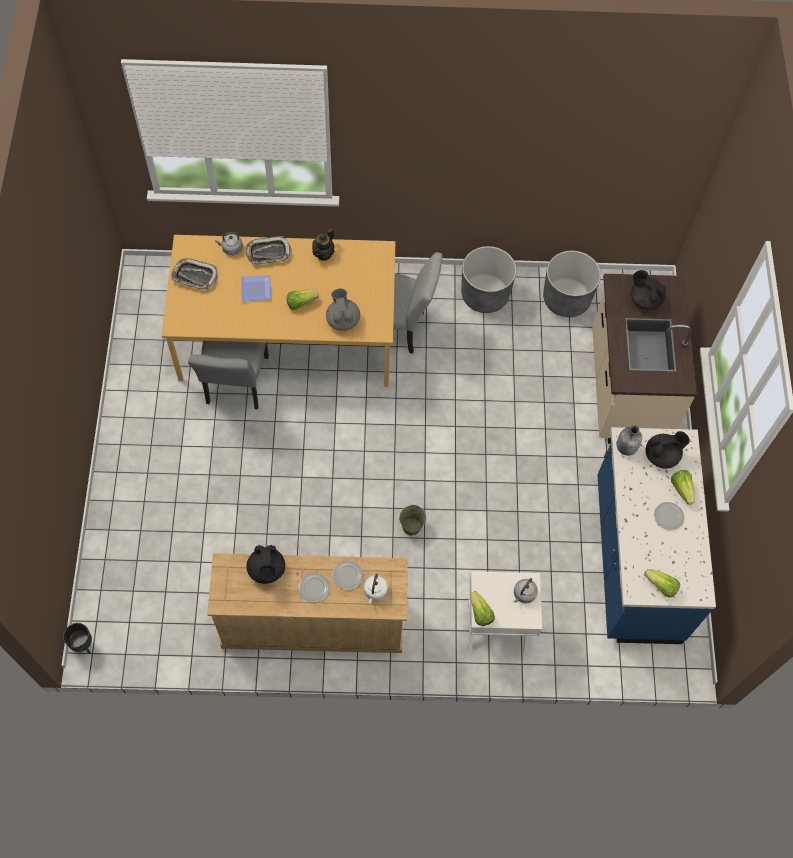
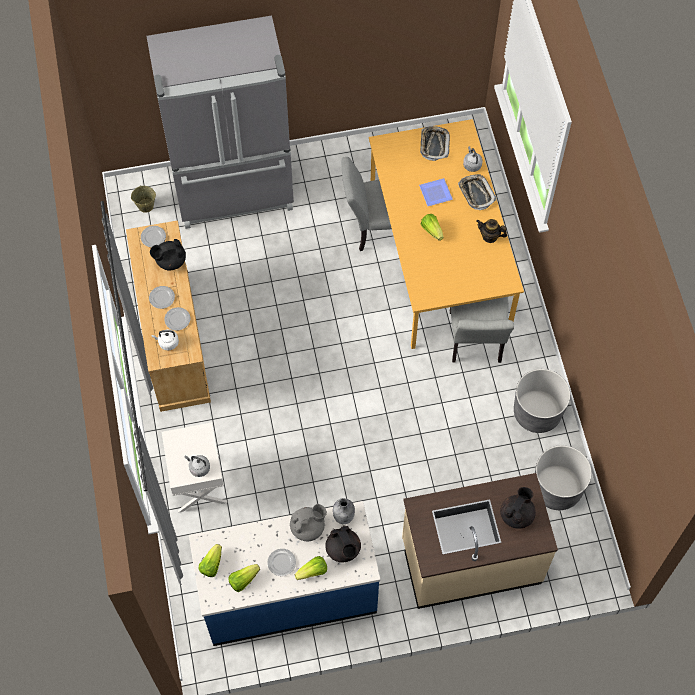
camera: 80 degrees right, 0 degrees up
black planter [63,623,92,654] -> none
grey teapot [326,288,360,331] -> grey teapot moved to [290,504,327,541]
beige bucket [399,505,426,536] -> beige bucket moved to [131,185,156,213]
lettuce [470,591,495,626] -> lettuce moved to [229,564,260,592]
none -> plate [141,226,166,248]
none -> grey fridge [146,16,294,229]

